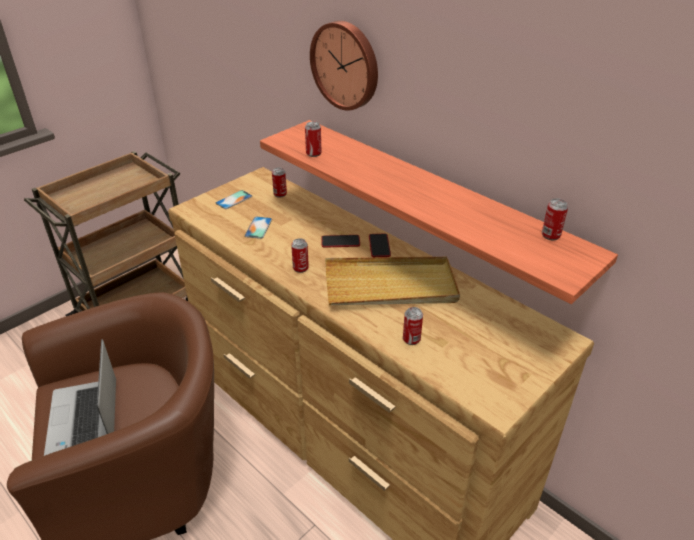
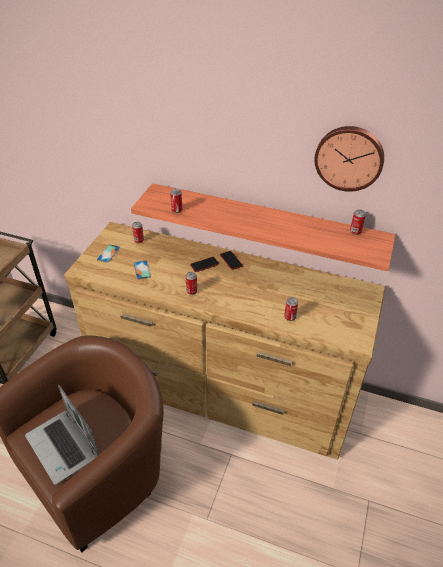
camera: 25 degrees left, 5 degrees up
wall clock [310,21,378,111] -> wall clock moved to [314,126,384,192]
beige tray [325,257,460,305] -> none

